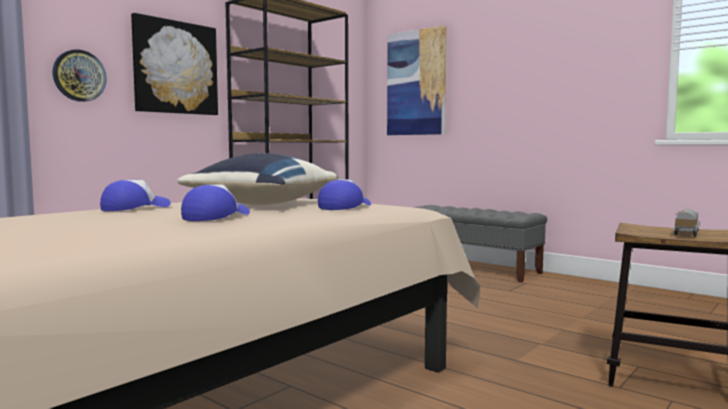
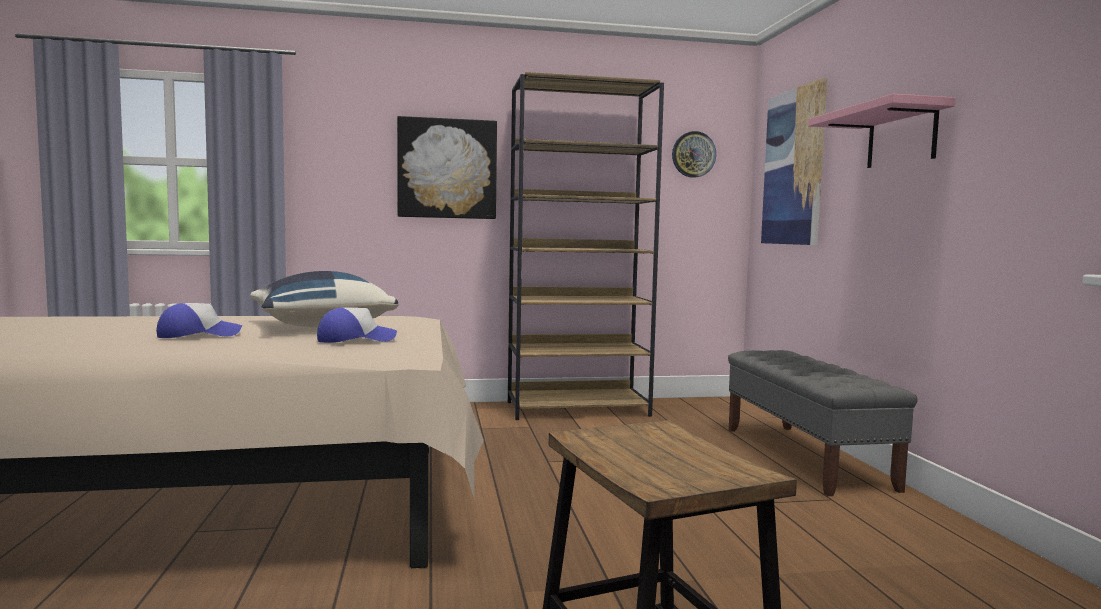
camera: 40 degrees right, 0 degrees up
wall clock [52,49,107,102] -> wall clock moved to [672,131,716,178]
cap [100,180,171,211] -> none
toy truck [674,209,700,237] -> none
none -> pink shelf [808,94,955,168]

